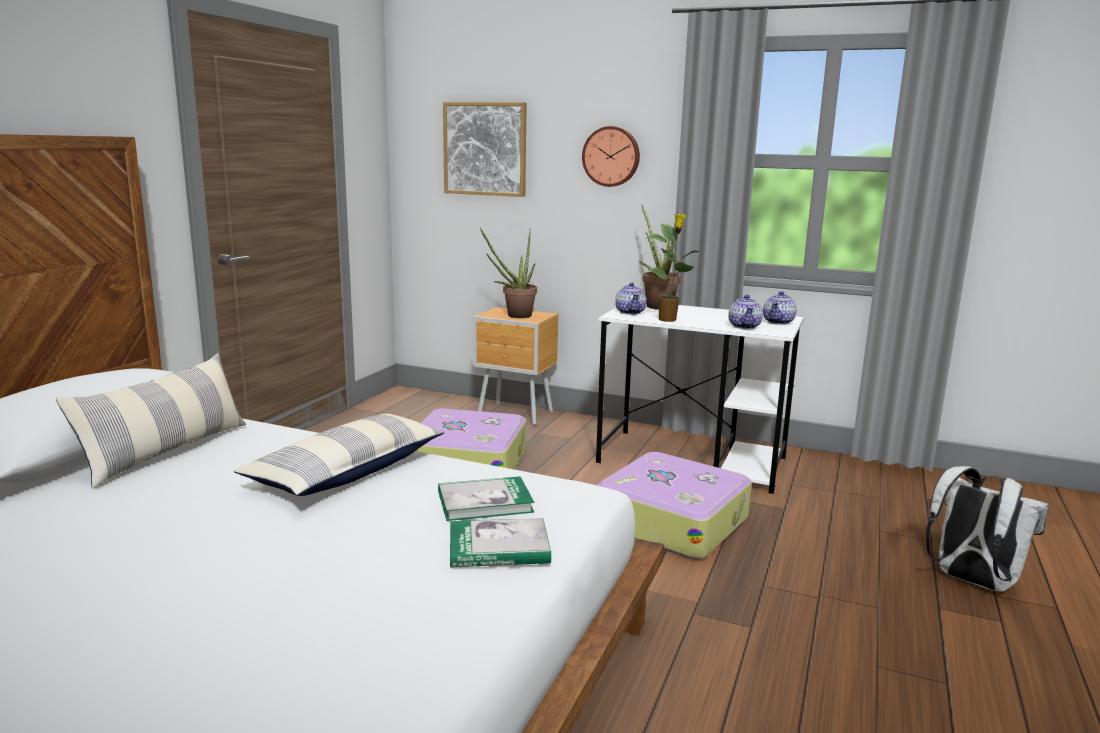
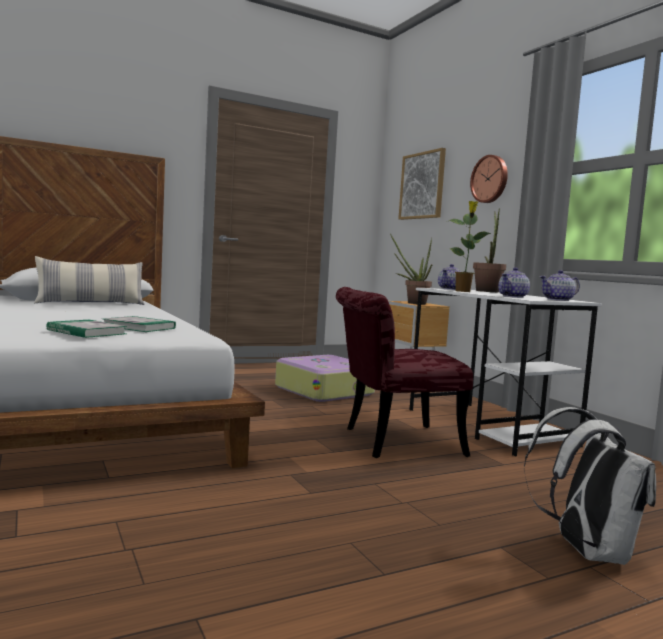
camera: 40 degrees right, 10 degrees down
pillow [233,414,445,496] -> none
suitcase [597,452,752,559] -> red chair [336,287,473,458]

